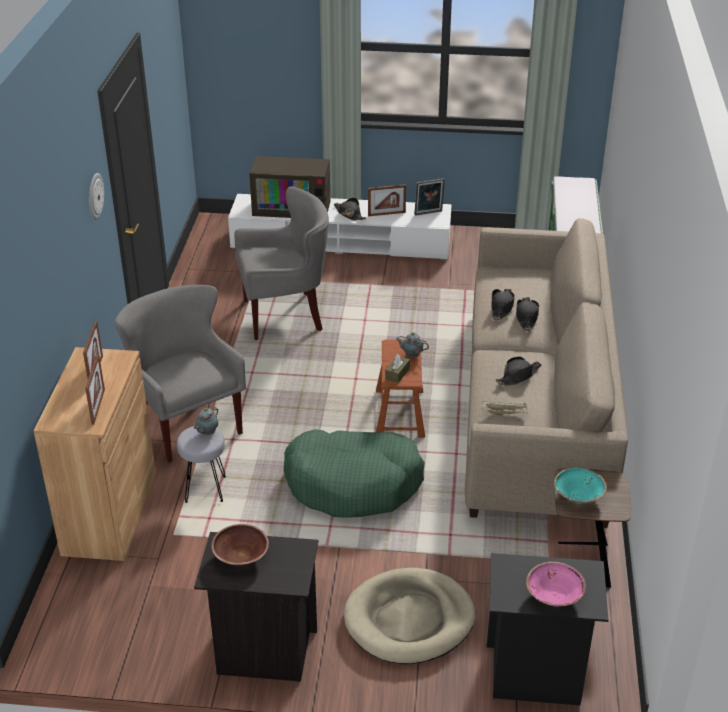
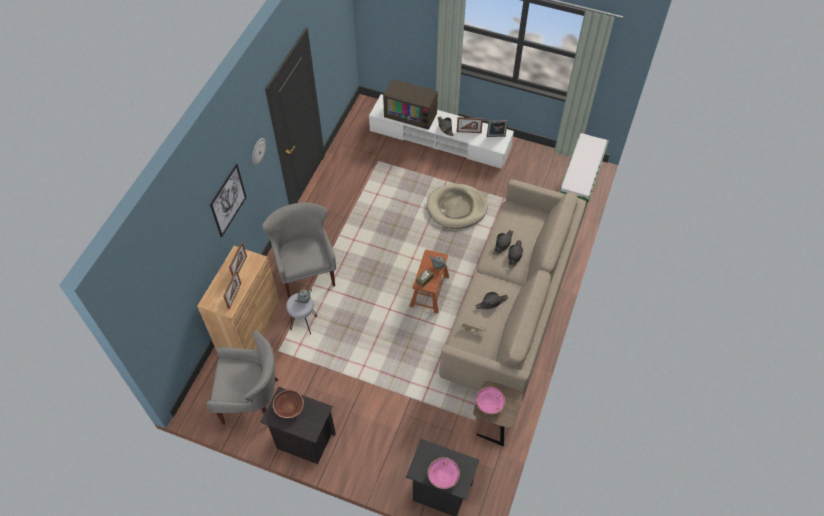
camera: 15 degrees right, 20 degrees up
grey armchair [234,186,329,340] -> grey armchair moved to [207,331,278,425]
green dog bed [284,429,425,518] -> none
beige dog bed [344,568,475,664] -> beige dog bed moved to [426,184,487,229]
turquoise bowl [554,467,607,503] -> pink bowl [475,387,506,414]
none -> picture [210,163,247,238]

